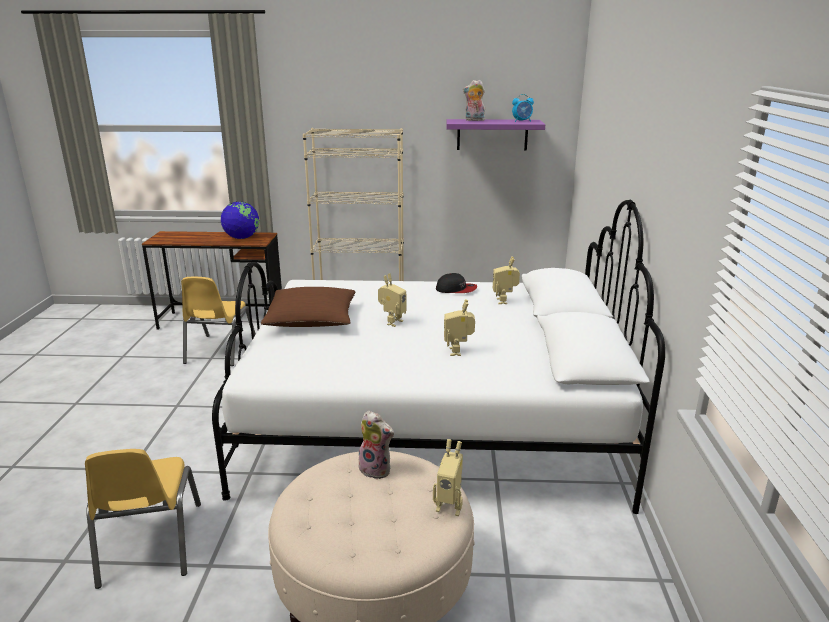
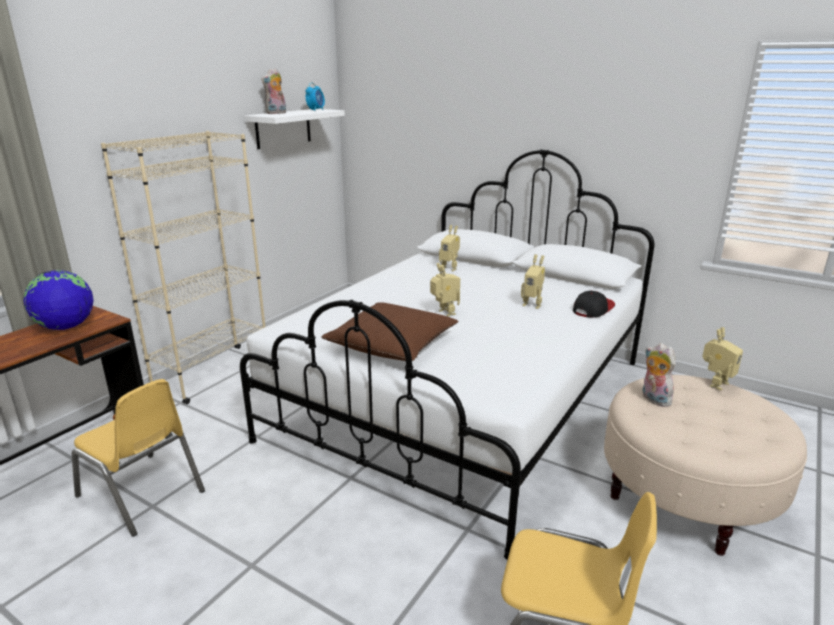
camera: 60 degrees left, 0 degrees up
plush toy [358,411,394,480] -> plush toy turned 90 degrees counterclockwise [642,343,676,407]
cap [436,273,477,293] -> cap moved to [573,291,615,318]
purple shelf [446,119,545,151] -> white shelf [244,109,345,149]

